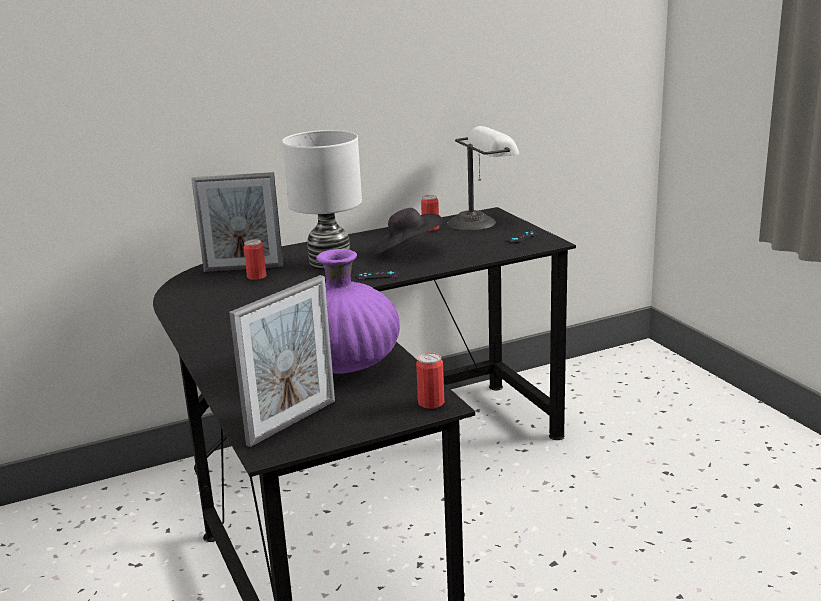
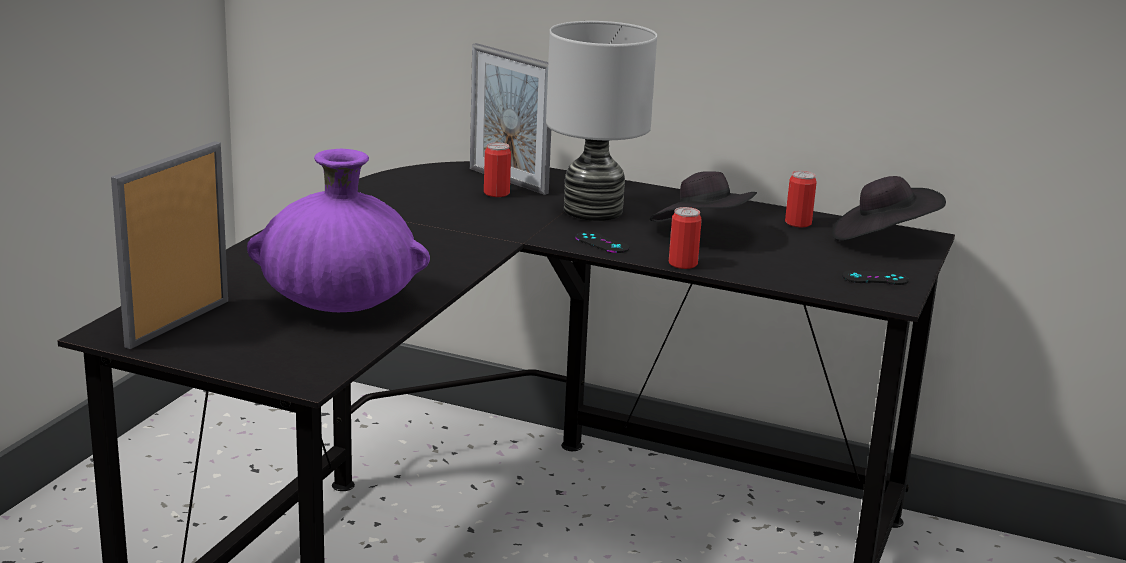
camera: 45 degrees right, 0 degrees up
picture frame [229,275,335,447] -> picture frame turned 120 degrees clockwise [111,141,228,349]
can [416,352,444,409] -> can moved to [669,207,702,269]
table lamp [448,126,519,230] -> black hat [832,176,946,241]

